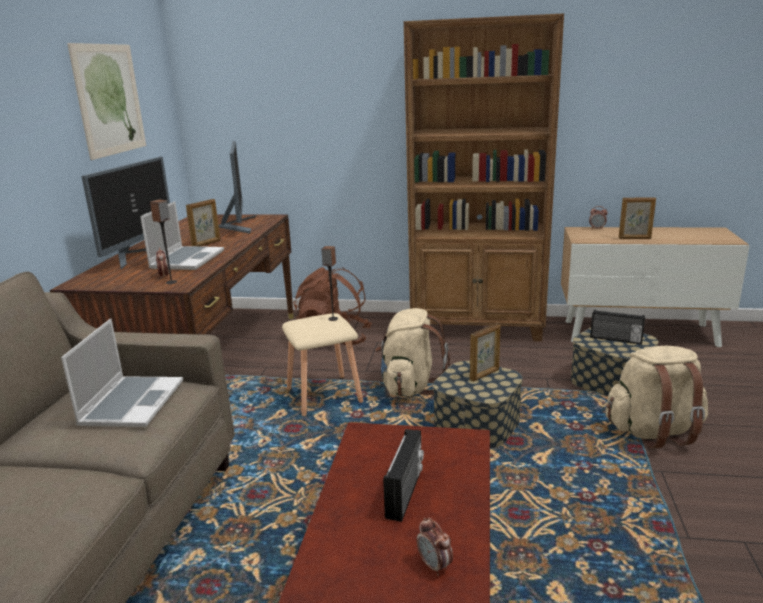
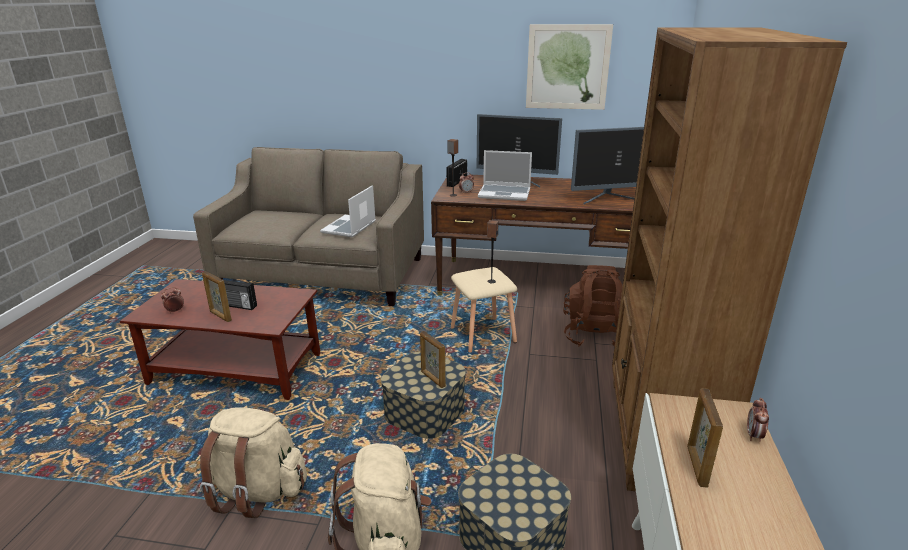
camera: 90 degrees right, 5 degrees up
laptop [61,319,183,427] -> laptop turned 105 degrees clockwise [320,185,376,237]
picture frame [186,199,220,246] -> picture frame moved to [202,271,232,322]
beige backpack [375,308,450,396] -> beige backpack moved to [200,407,307,518]
radio [590,310,645,344] -> radio moved to [446,159,467,187]

